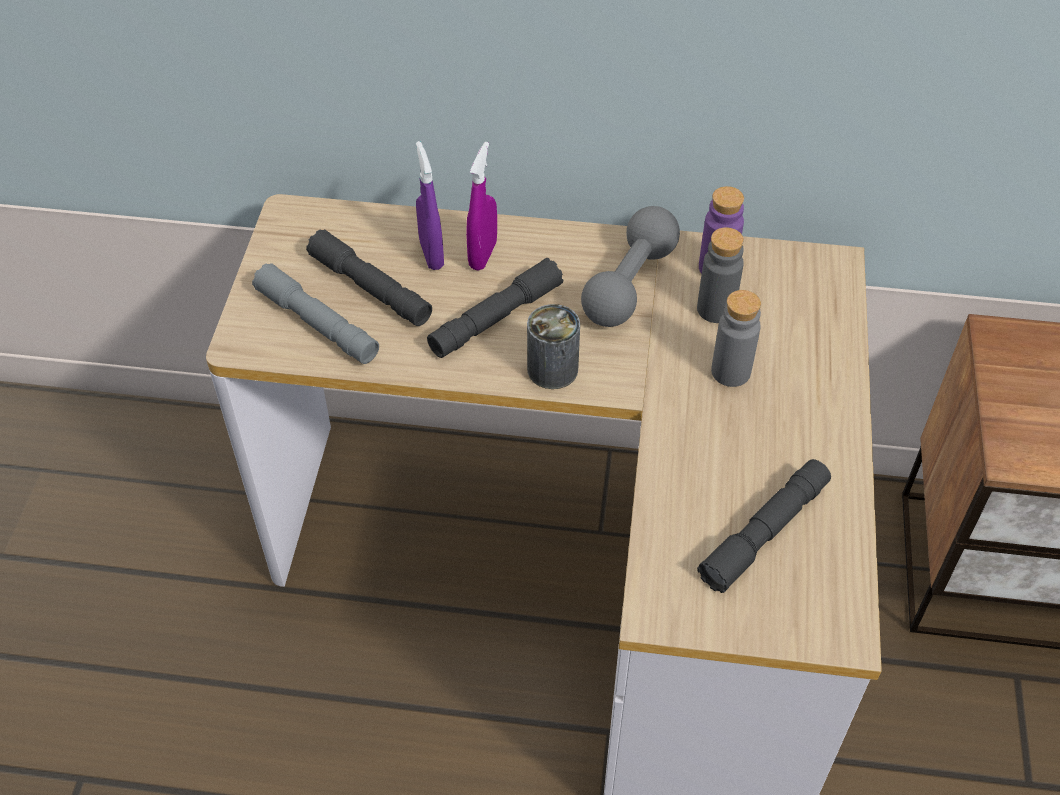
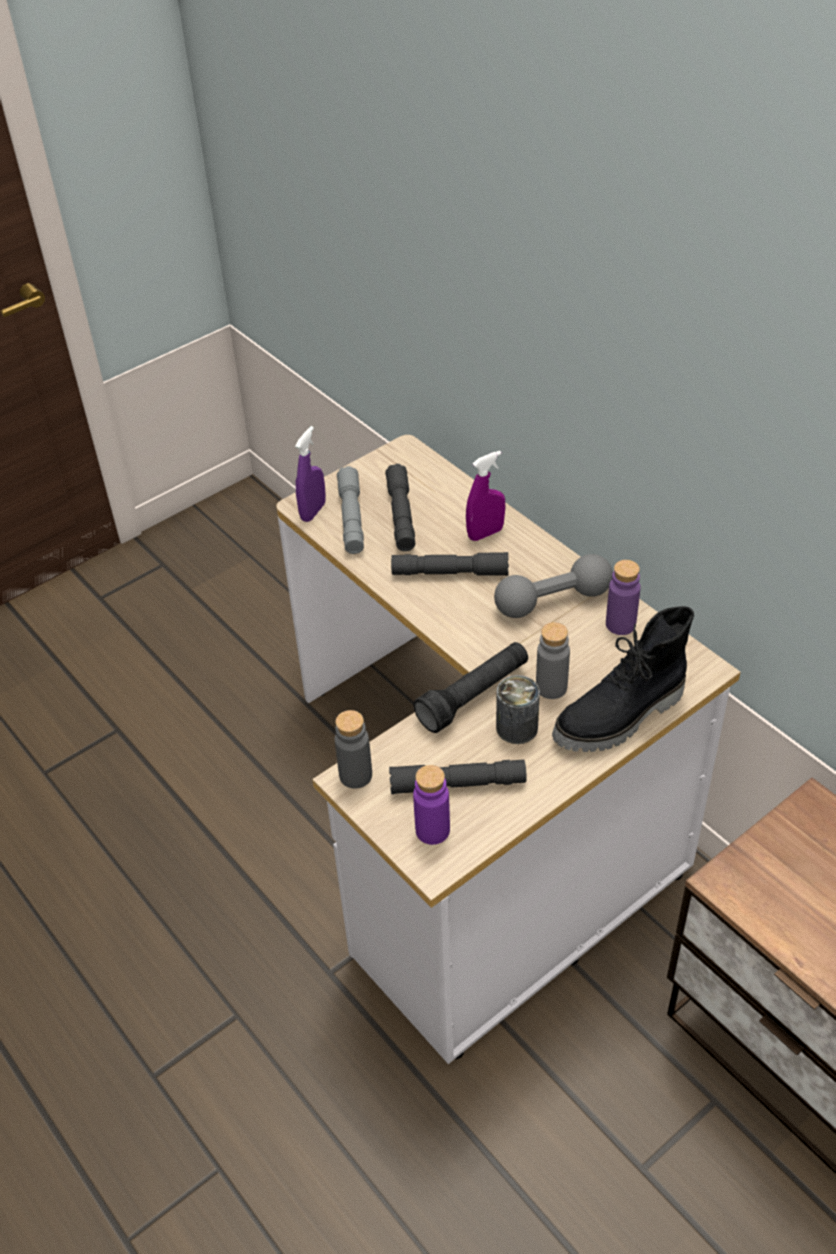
camera: 45 degrees right, 5 degrees down
purple spray bottle [416,141,444,270] -> purple spray bottle moved to [295,426,326,522]
can [527,304,580,389] -> can moved to [496,675,540,744]
grey bottle [697,227,744,323] -> grey bottle moved to [335,710,372,789]
none -> purple bottle [413,765,450,845]
none -> black flashlight [414,642,528,733]
none -> black boot [552,606,694,752]

